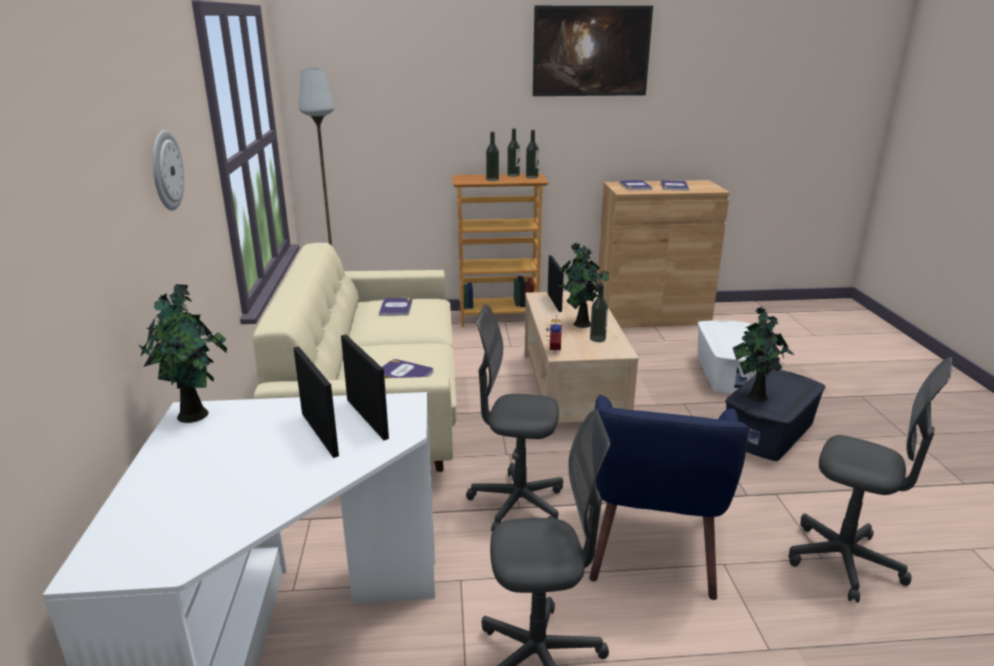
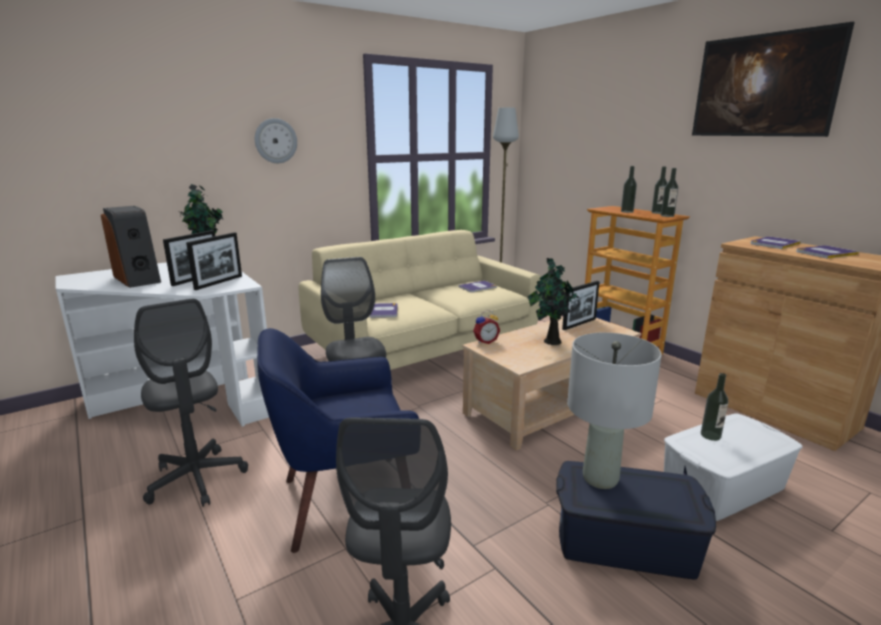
camera: 60 degrees right, 5 degrees down
bottle [590,284,608,342] -> bottle moved to [701,373,728,441]
potted plant [733,307,794,402] -> grey table lamp [567,332,662,489]
none -> speaker [101,206,161,288]

